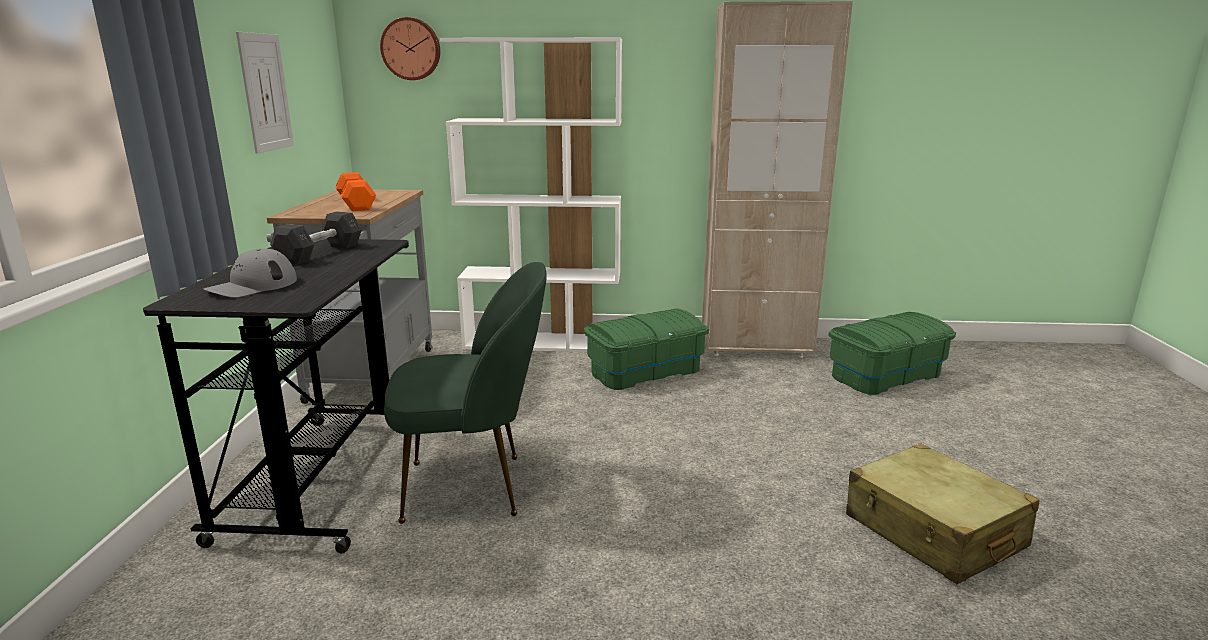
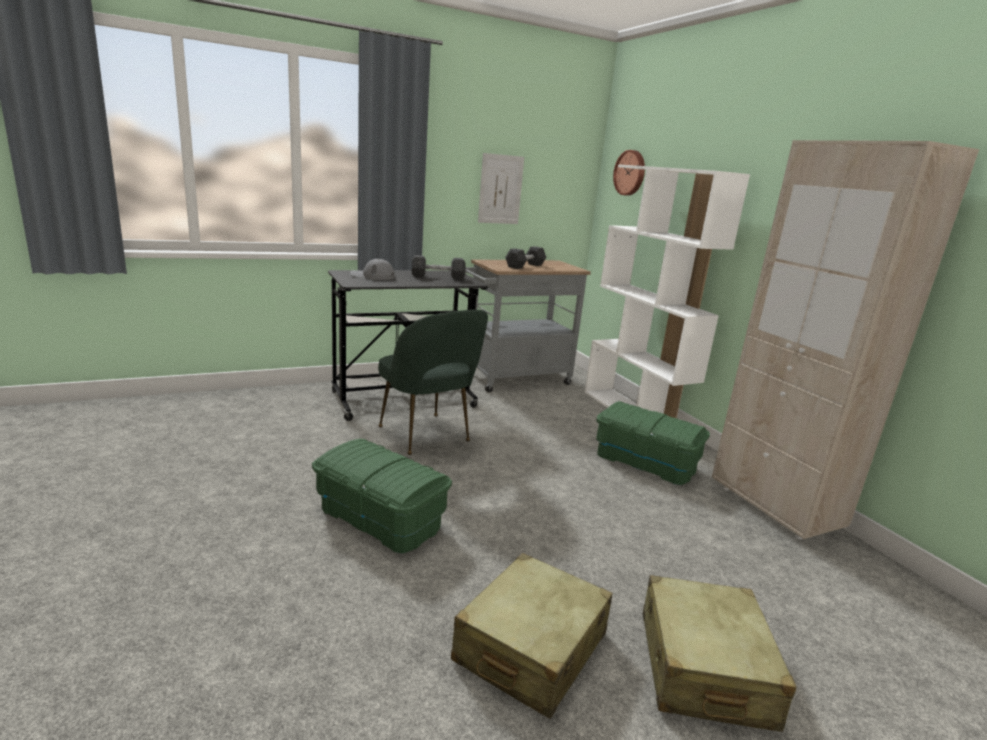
camera: 60 degrees right, 0 degrees up
orange dumbbell [335,172,376,211] -> grey dumbbell [505,246,546,269]
green storage box [829,312,956,395] -> green storage box moved to [312,439,452,554]
none -> beige suitcase [642,575,796,732]

